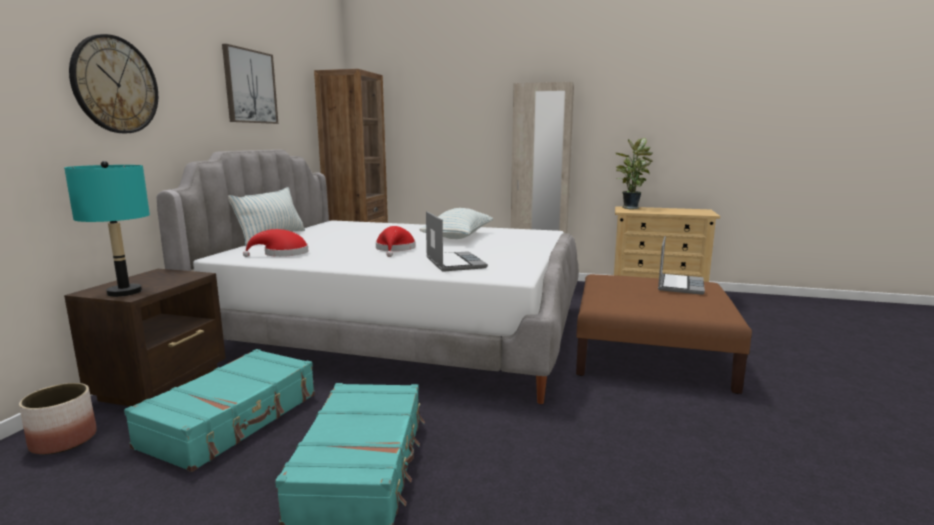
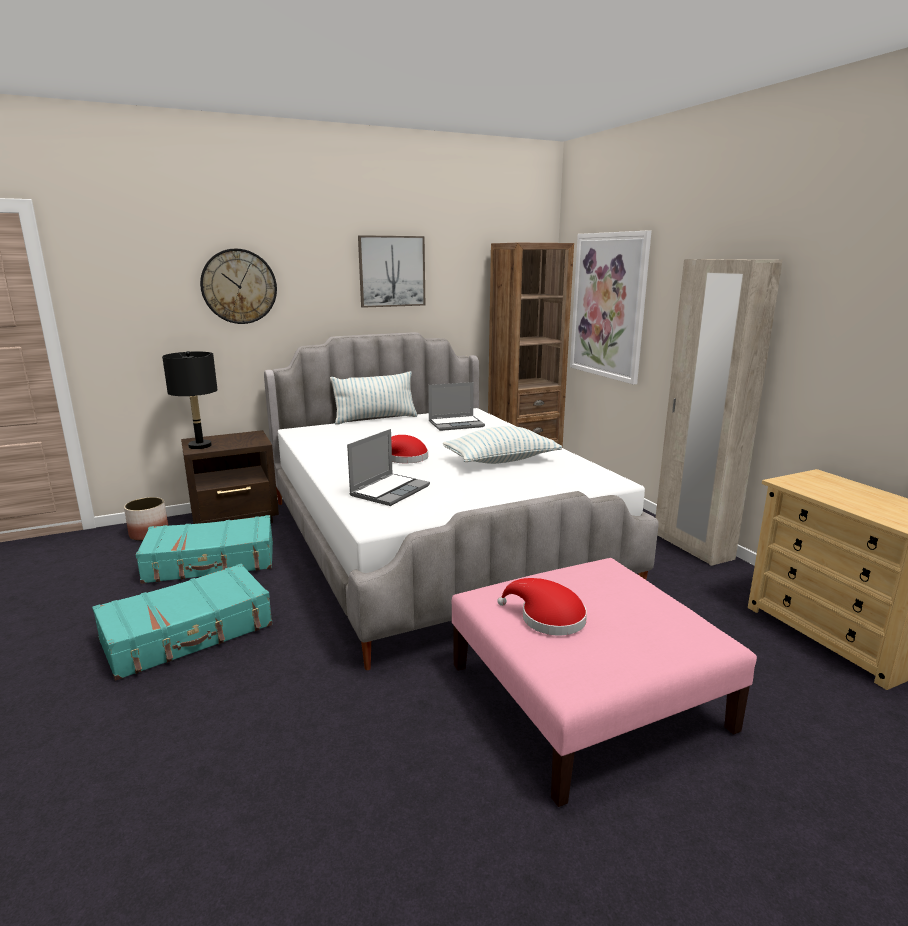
camera: 50 degrees right, 5 degrees up
turquoise table lamp [64,161,150,297] -> black table lamp [162,351,218,449]
red hat [243,229,308,257] -> red hat moved to [498,578,587,635]
brown ottoman [576,274,752,394] -> pink ottoman [452,558,757,807]
potted plant [616,138,653,209] -> none
laptop [658,236,705,295] -> laptop moved to [428,382,485,431]
none -> picture [570,231,651,385]

